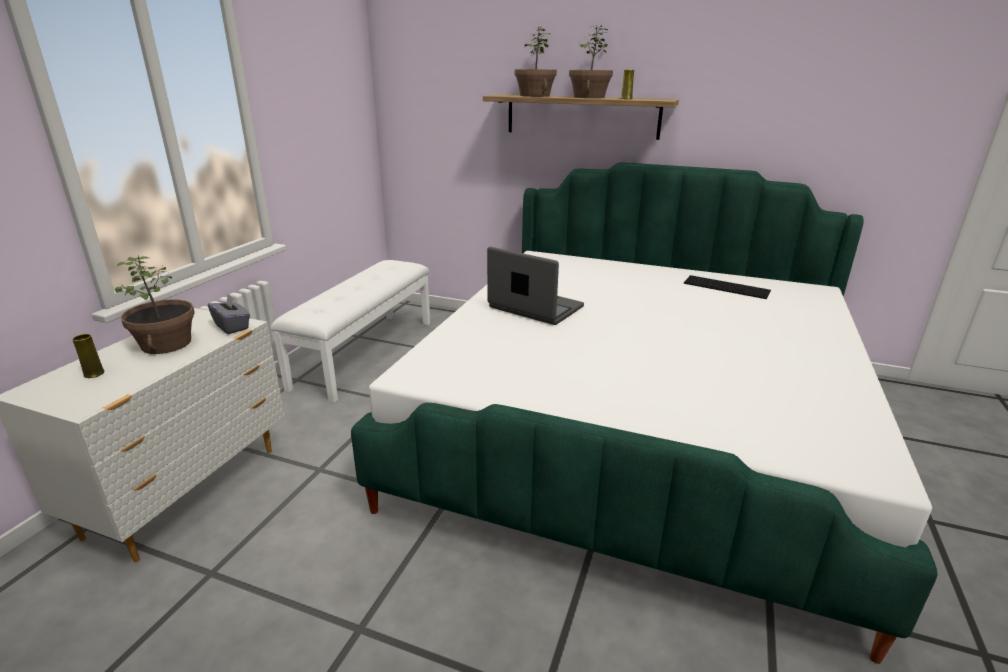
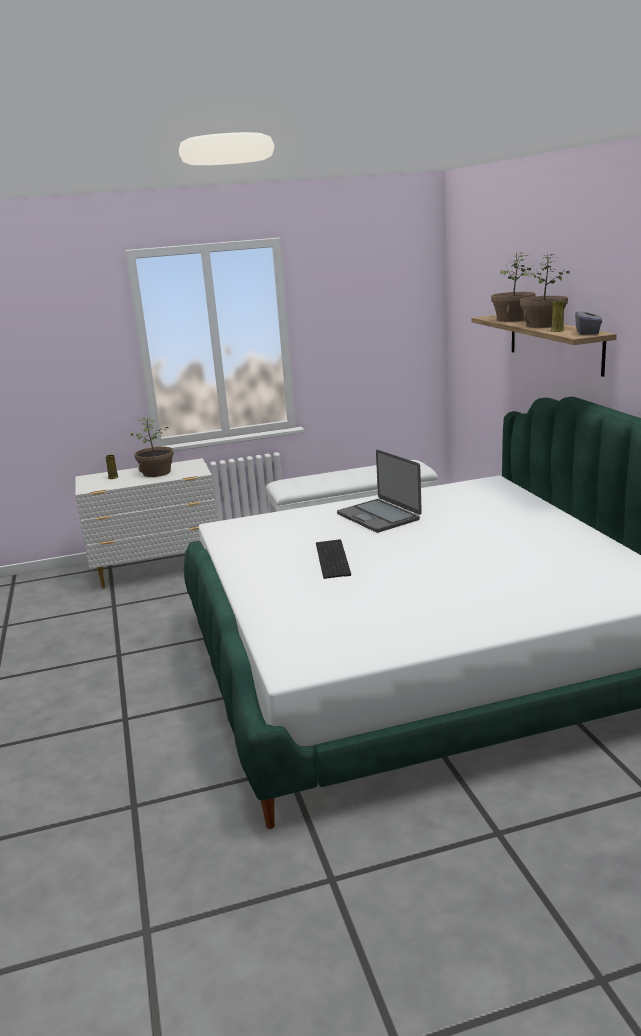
camera: 55 degrees right, 5 degrees down
grey tissue box [208,294,250,334] -> grey tissue box moved to [575,304,602,335]
laptop [487,247,584,325] -> laptop turned 150 degrees clockwise [337,450,422,533]
keyboard [684,275,771,299] -> keyboard moved to [316,539,351,579]

